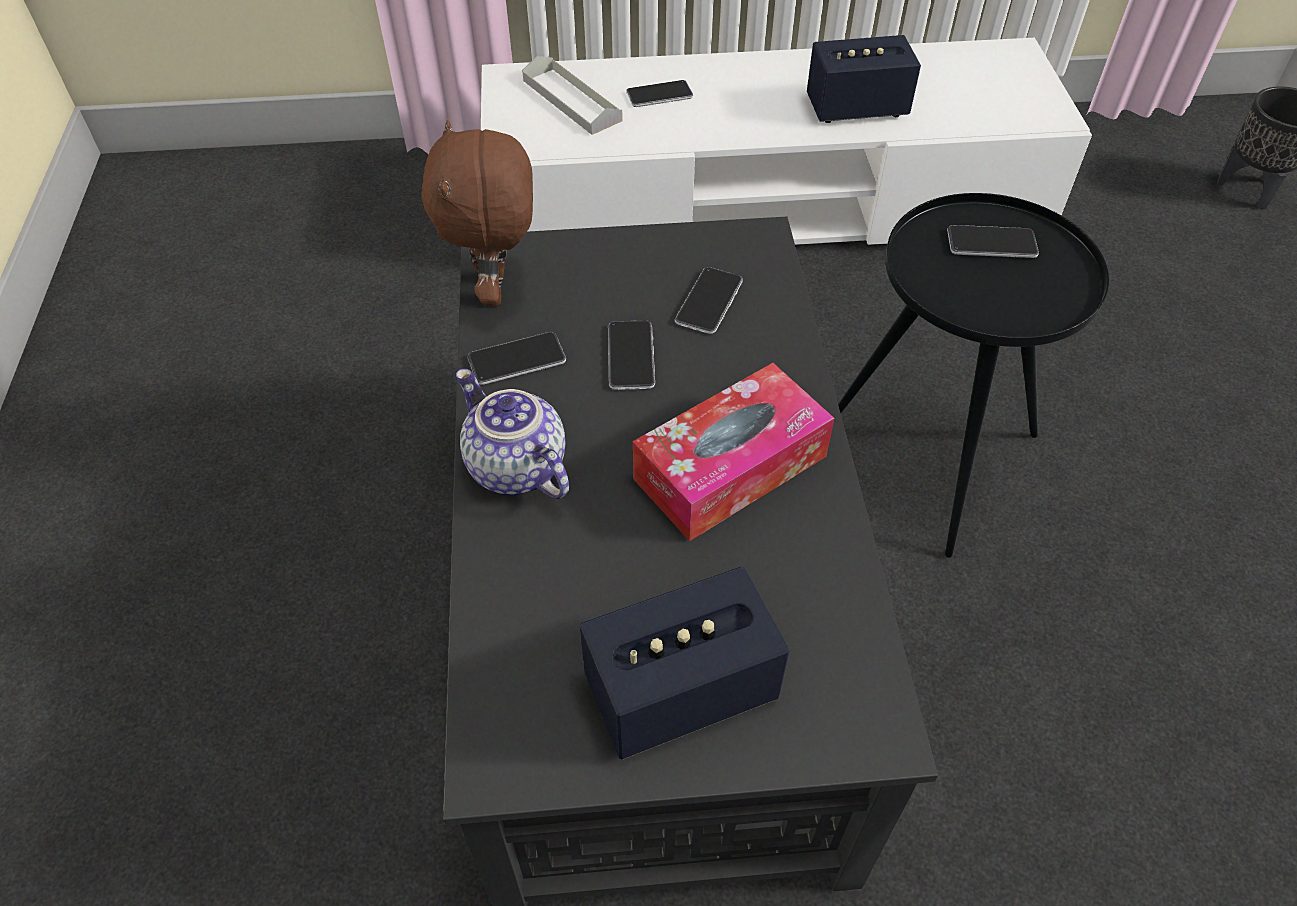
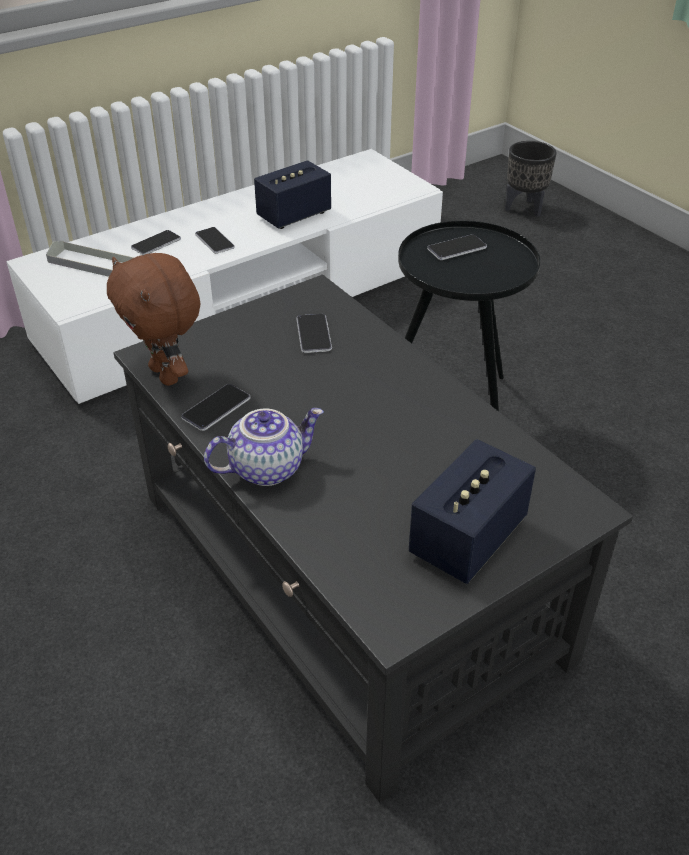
camera: 30 degrees left, 10 degrees down
teapot [456,369,569,499] -> teapot turned 135 degrees clockwise [204,408,324,486]
phone [608,320,655,390] -> phone moved to [195,227,235,254]
tissue box [633,363,834,541] -> none

